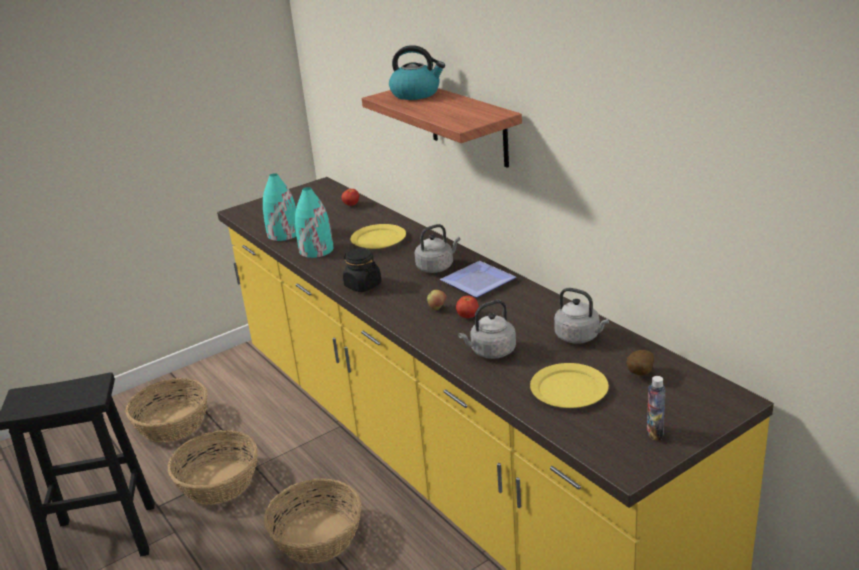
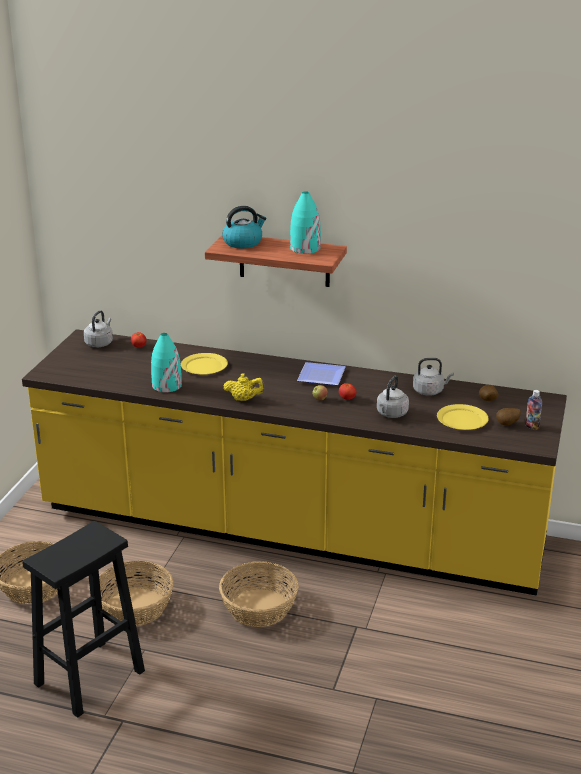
camera: 40 degrees left, 0 degrees up
turquoise vase [263,173,296,241] -> turquoise vase moved to [290,191,321,254]
black jar [343,248,381,292] -> yellow teapot [223,373,265,401]
grey kettle [415,224,460,273] -> grey kettle moved to [84,310,113,347]
none -> potato [496,408,521,425]

